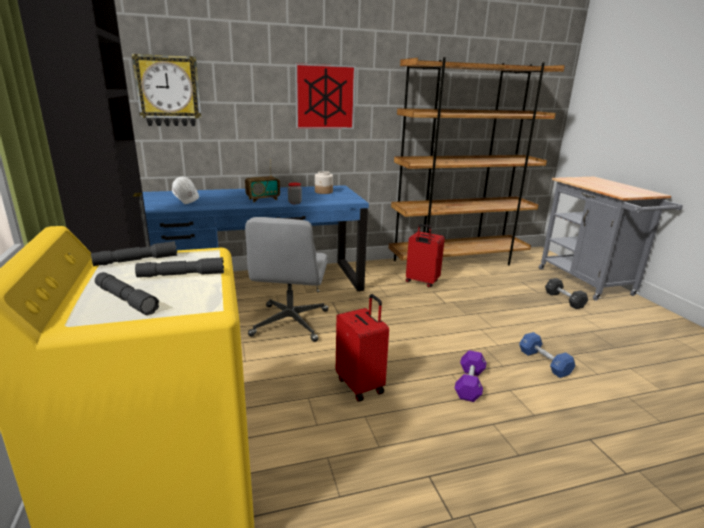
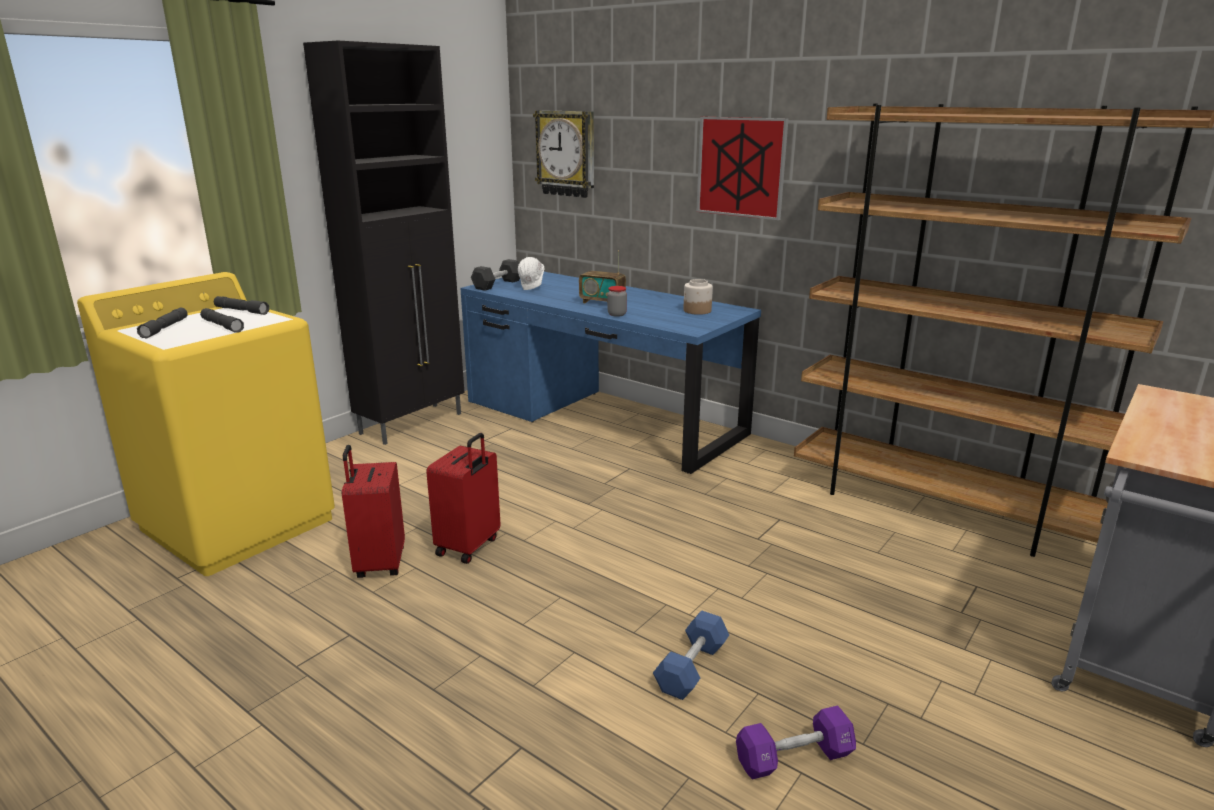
camera: 55 degrees right, 0 degrees up
grey office chair [245,217,329,342] -> none
red suitcase [405,224,445,287] -> red suitcase moved to [342,445,405,578]
purple dumbbell [455,350,486,402] -> purple dumbbell moved to [736,706,856,779]
black dumbbell [545,278,588,309] -> black dumbbell moved to [471,259,520,291]

